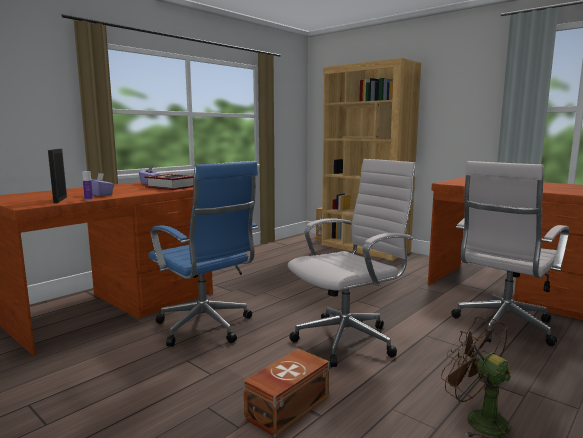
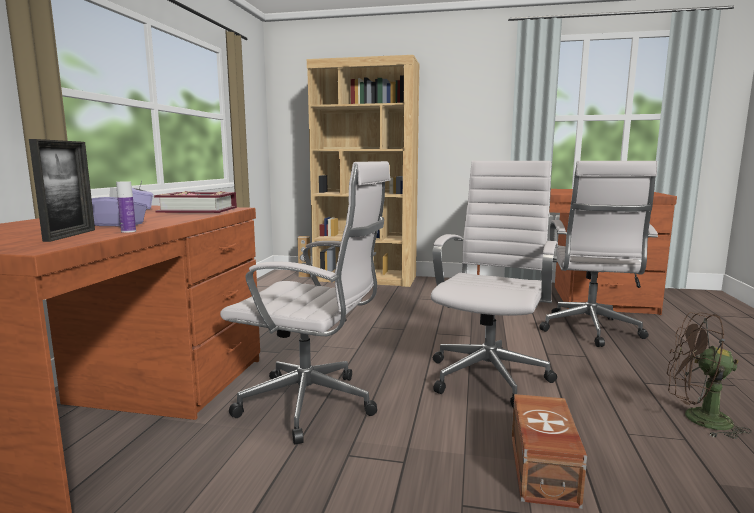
camera: 30 degrees left, 0 degrees up
picture frame [48,149,67,203] -> picture frame turned 135 degrees counterclockwise [29,139,95,242]
blue office chair [148,161,258,347] -> white office chair [220,161,391,445]

